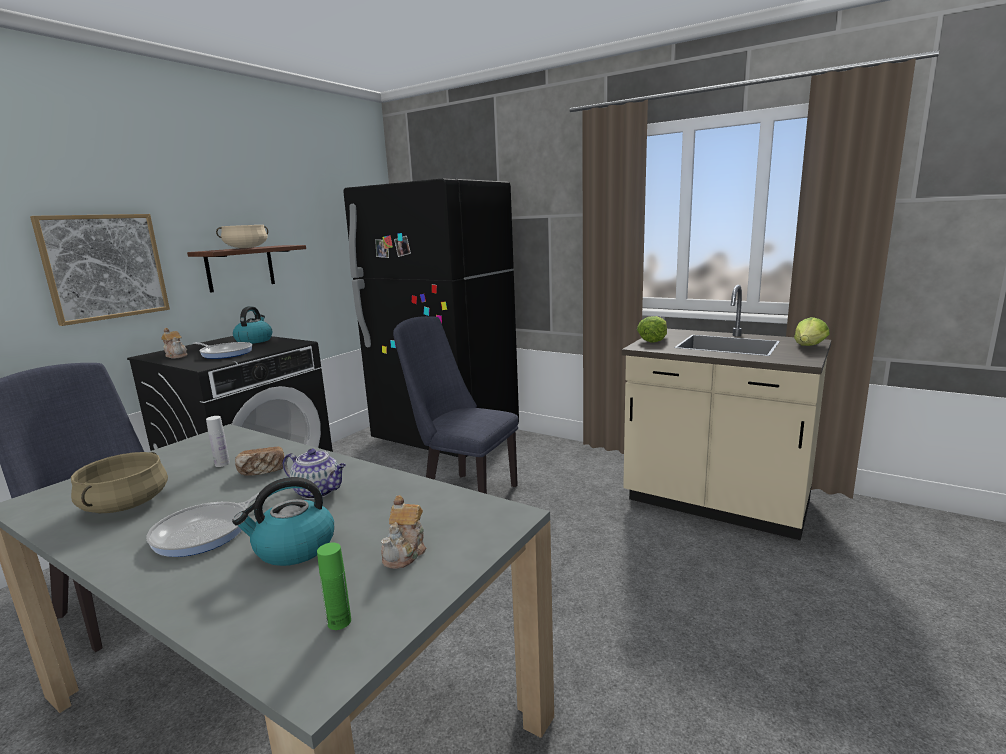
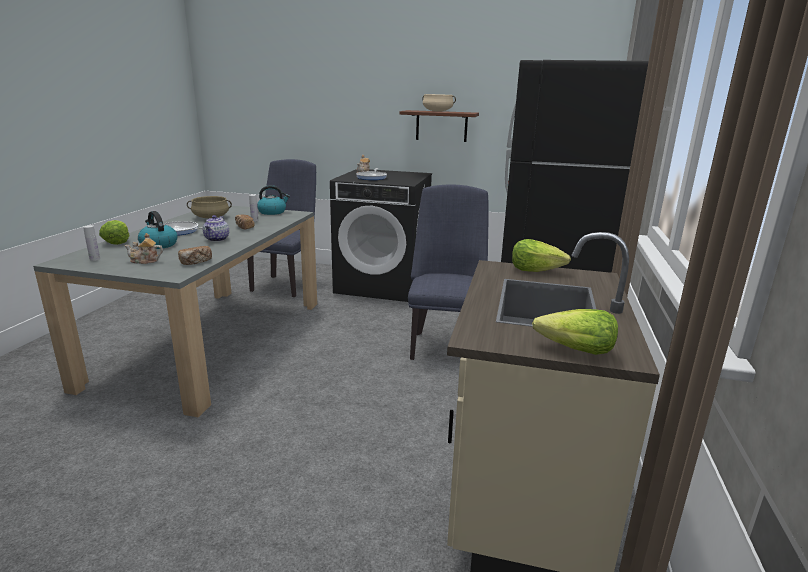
camera: 70 degrees right, 5 degrees up
picture [30,214,170,326] -> none
kettle [233,306,272,344] -> kettle moved to [257,185,290,215]
green bottle [317,543,351,630] -> white bottle [83,225,100,261]
none -> lettuce [99,220,129,245]
none -> bread [178,246,212,265]

